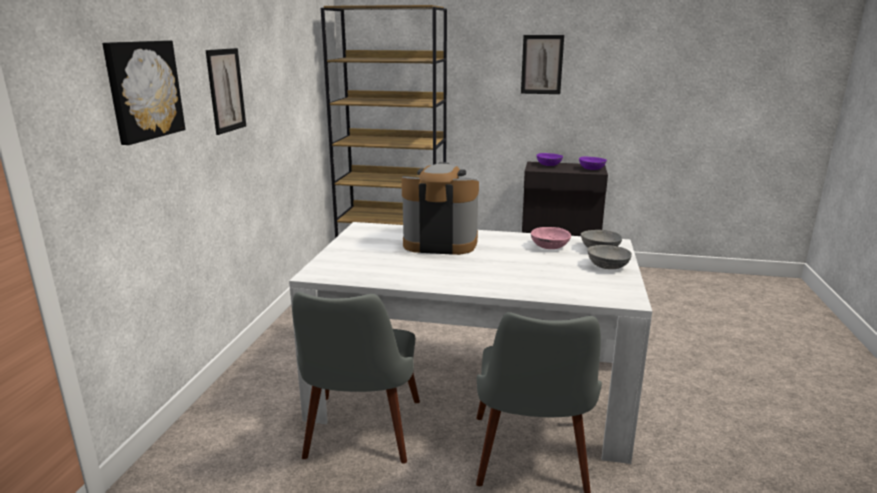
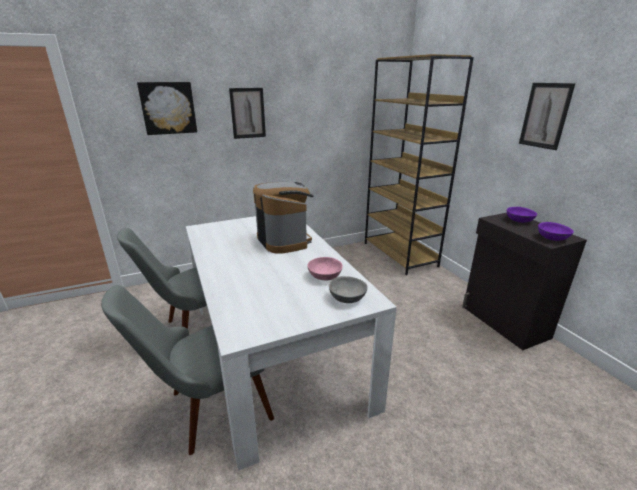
camera: 55 degrees right, 5 degrees up
grey bowl [587,245,632,269] -> none

